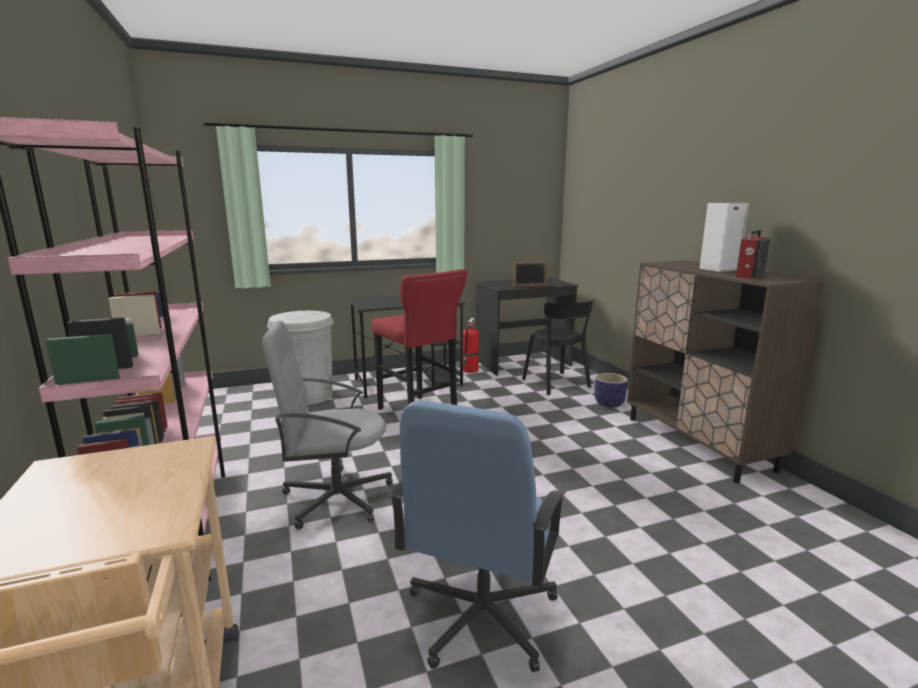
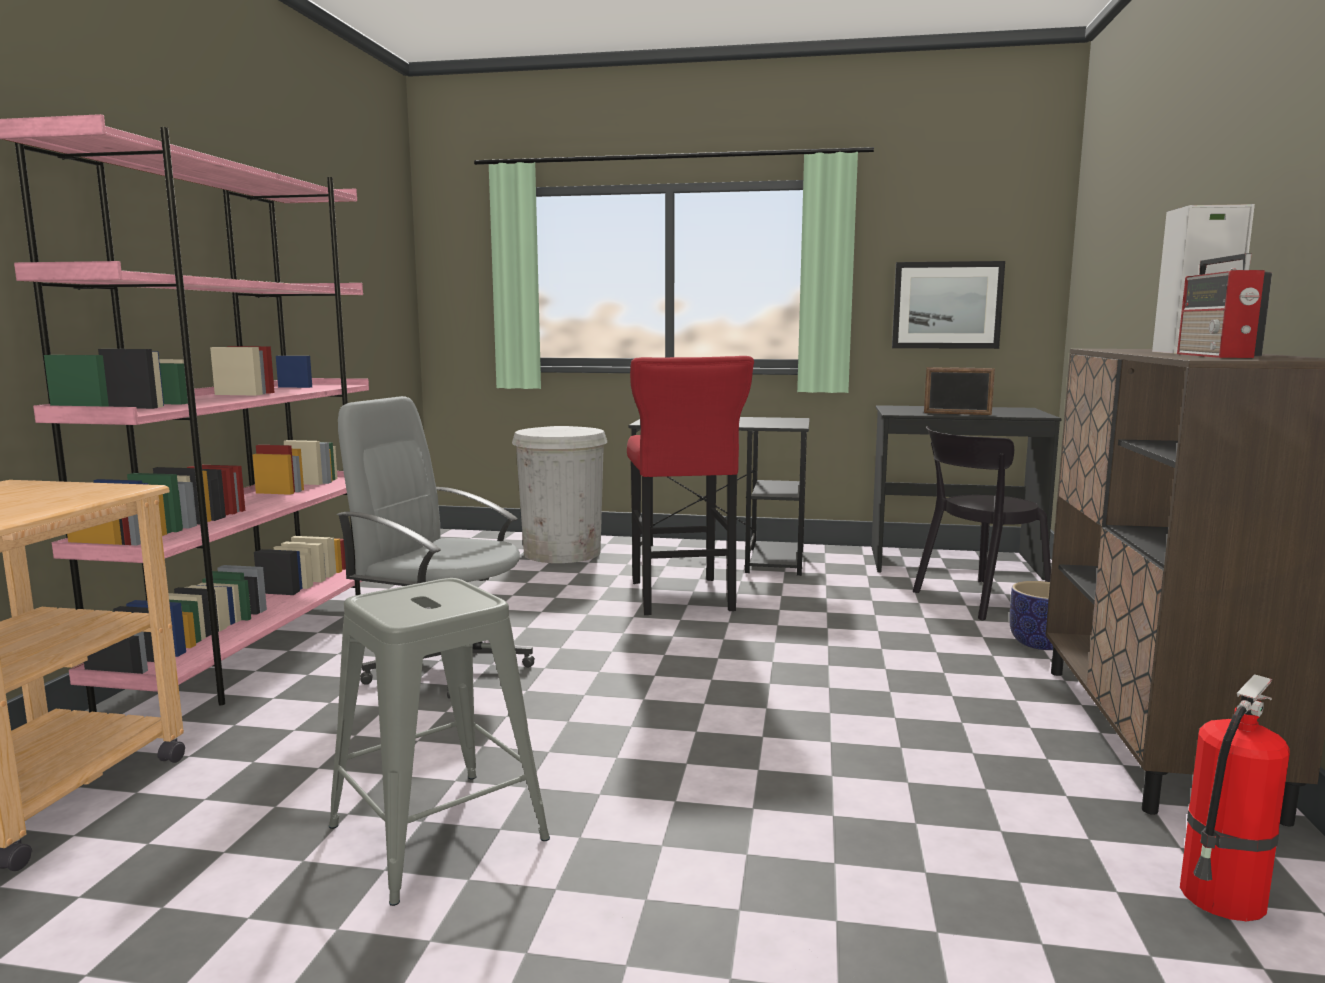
camera: 30 degrees right, 5 degrees down
blue office chair [389,401,566,672] -> grey stool [329,578,550,906]
fire extinguisher [463,318,479,373] -> fire extinguisher moved to [1180,674,1290,921]
black chair [522,298,596,395] -> black chair turned 60 degrees clockwise [912,426,1051,621]
radio [736,230,770,279] -> radio turned 60 degrees counterclockwise [1177,253,1272,358]
none -> picture [892,261,1005,349]

